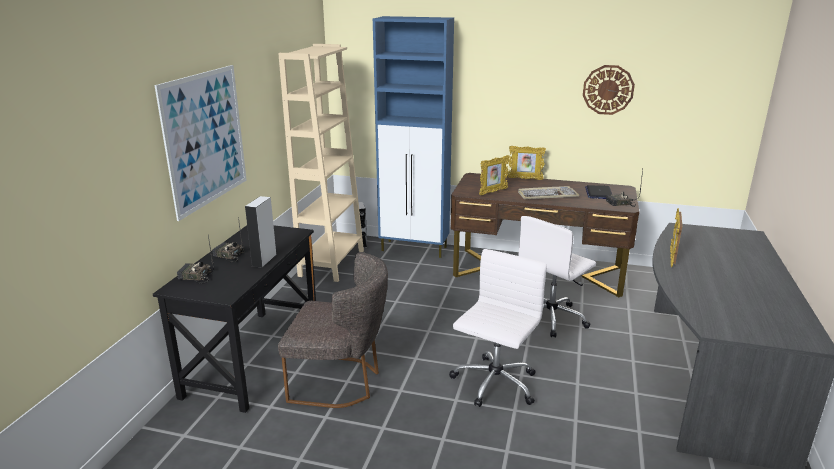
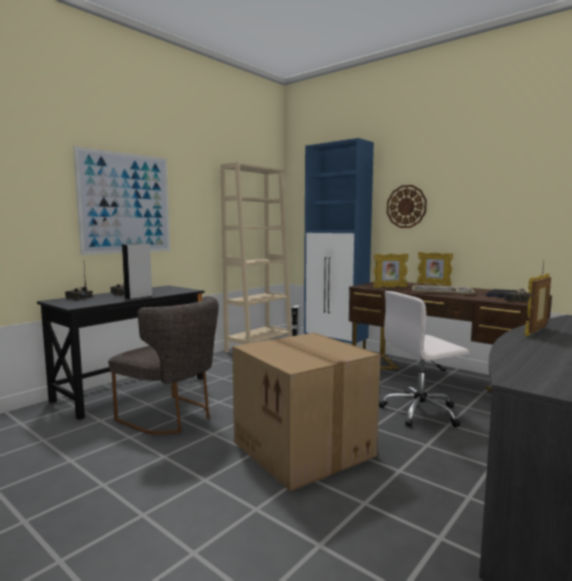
camera: 25 degrees right, 15 degrees down
white office chair [449,249,547,407] -> cardboard box [232,333,381,491]
wall clock [583,65,635,115] -> wall clock moved to [387,185,427,228]

